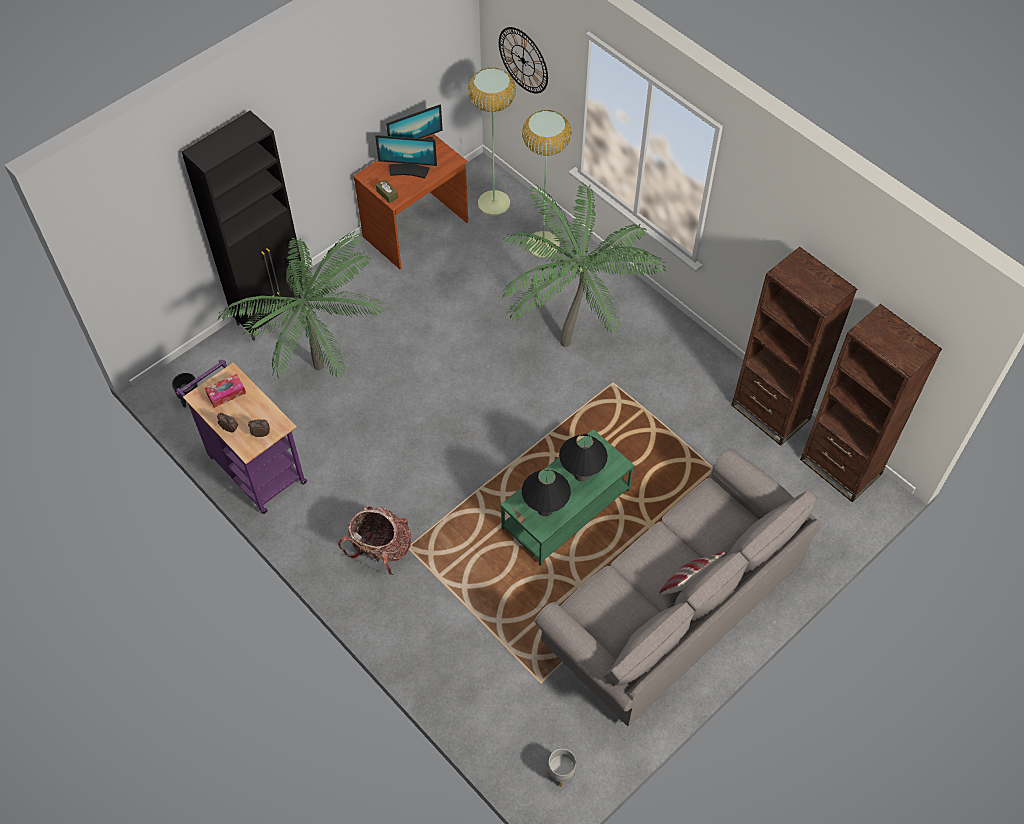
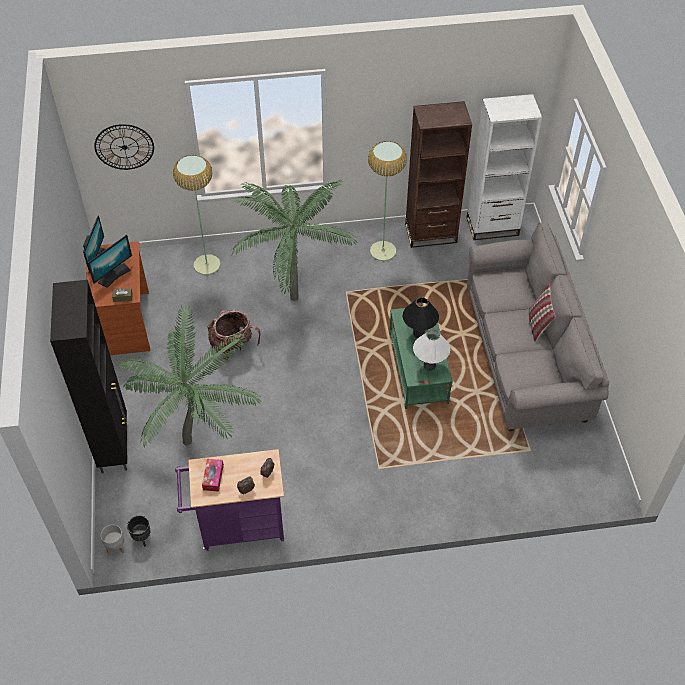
camera: 55 degrees left, 5 degrees down
backpack [338,506,411,575] -> backpack moved to [207,309,261,359]
floor lamp [468,67,516,216] -> floor lamp moved to [368,141,407,261]
black table lamp [522,469,571,517] -> white table lamp [413,330,450,371]
grey planter [548,749,576,787] -> grey planter moved to [101,524,124,555]
brown bookcase [800,304,942,502] -> white bookcase [467,94,542,240]

